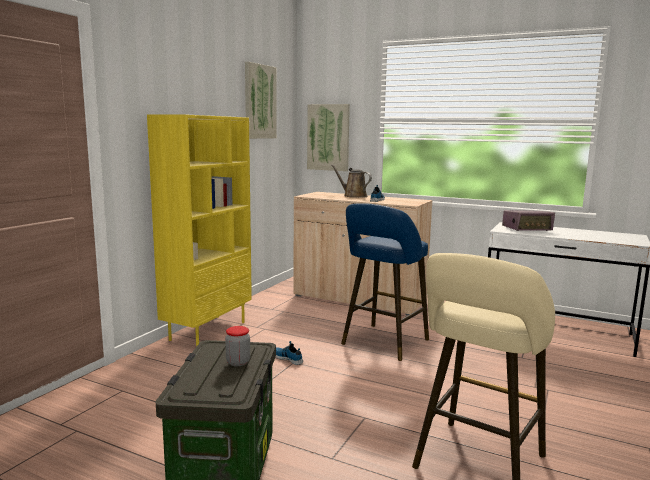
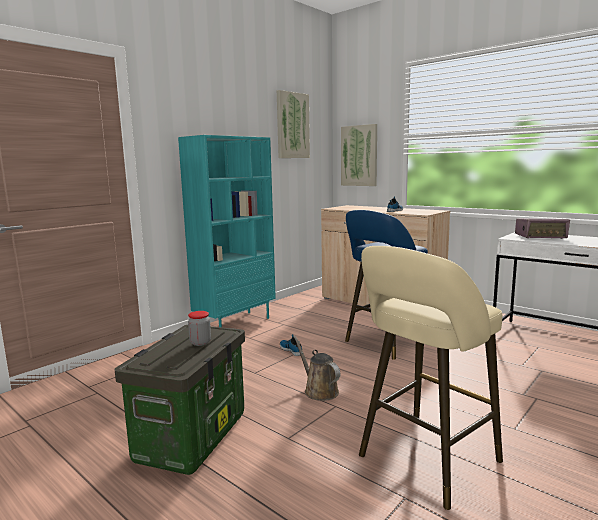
camera: 15 degrees right, 0 degrees up
yellow bookcase [147,114,252,347] -> turquoise bookcase [178,135,276,327]
brown watering can [331,164,372,198] -> brown watering can moved to [293,335,340,401]

